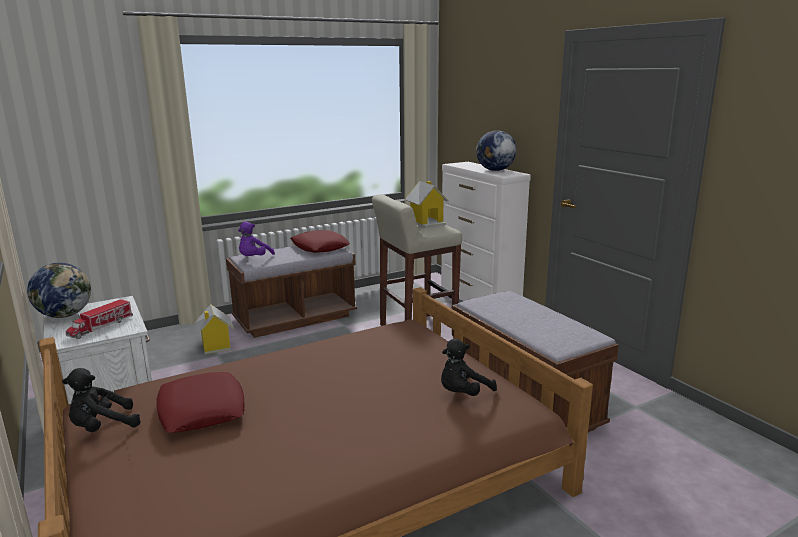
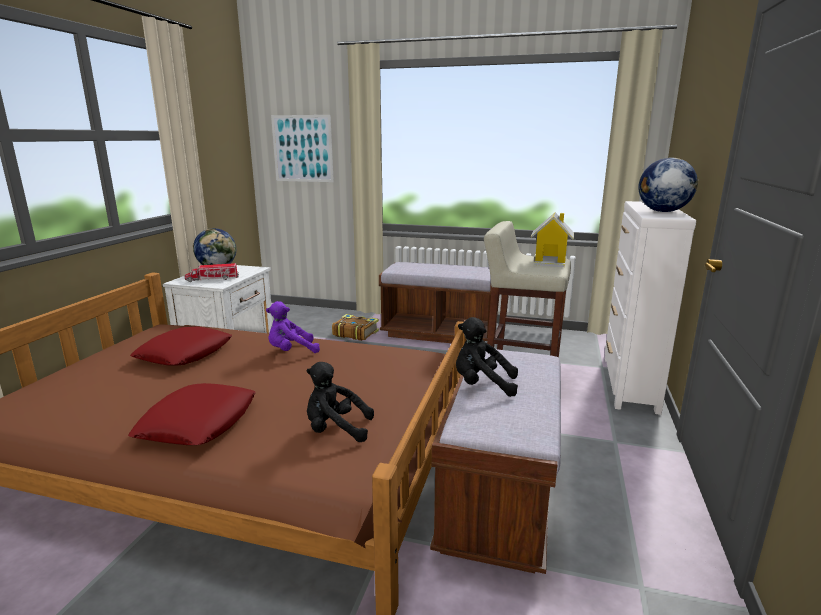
camera: 45 degrees right, 0 degrees up
black plush toy [62,368,141,432] -> black plush toy moved to [456,317,518,397]
toy house [195,304,234,354] -> book [332,314,379,341]
purple plush toy [238,222,275,256] -> purple plush toy moved to [266,301,320,353]
red pillow [290,230,350,253] -> red pillow moved to [128,383,255,445]
none -> picture [271,115,334,182]

